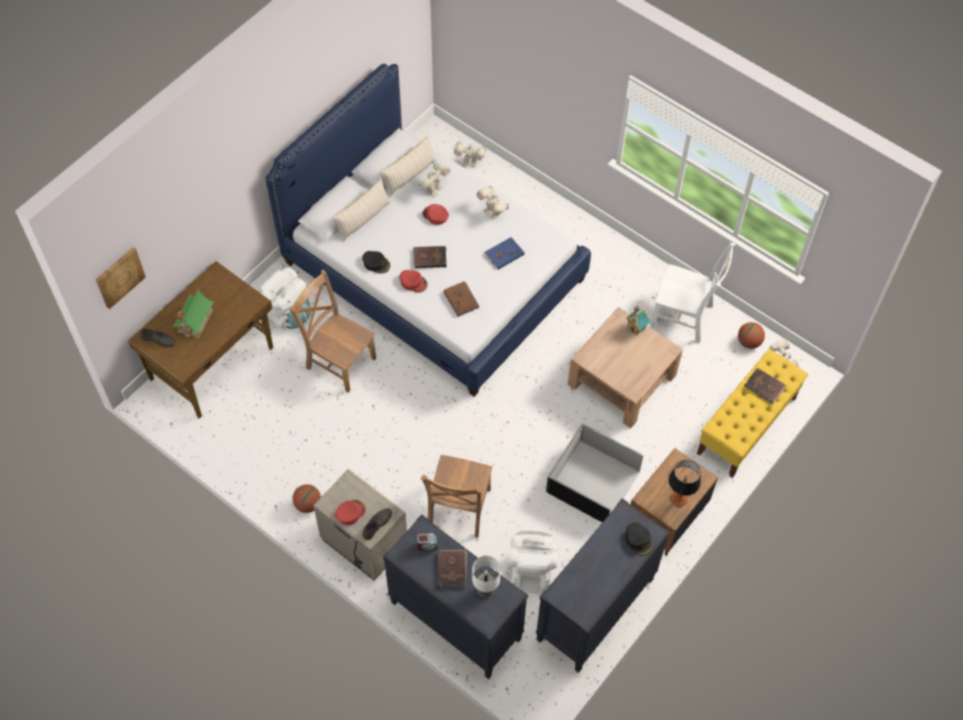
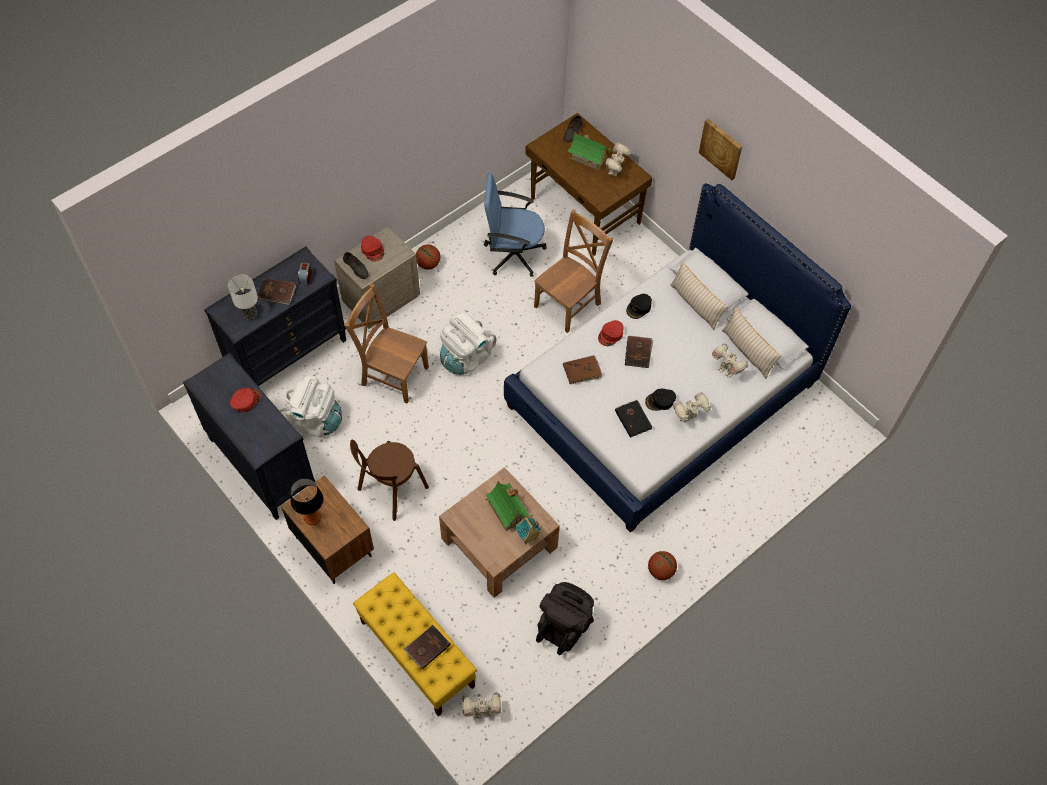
camera: 100 degrees right, 0 degrees up
picture [96,247,146,309] -> picture moved to [699,119,742,180]
white backpack [257,267,311,329] -> white backpack moved to [440,313,497,375]
red cap [422,204,449,225] -> red cap moved to [230,388,261,412]
toy robot [454,142,486,168] -> toy robot moved to [604,143,632,176]
blue book [484,237,525,269] -> black book [615,400,652,438]
black storage box [546,423,643,522] -> brown chair [350,439,429,521]
black cap [625,523,653,556] -> black cap moved to [645,389,676,411]
white chair [651,243,735,343] -> black backpack [536,582,594,655]
basketball [738,322,765,349] -> basketball moved to [648,551,677,580]
none -> blue office chair [484,173,546,277]
none -> toy house [485,481,530,531]

